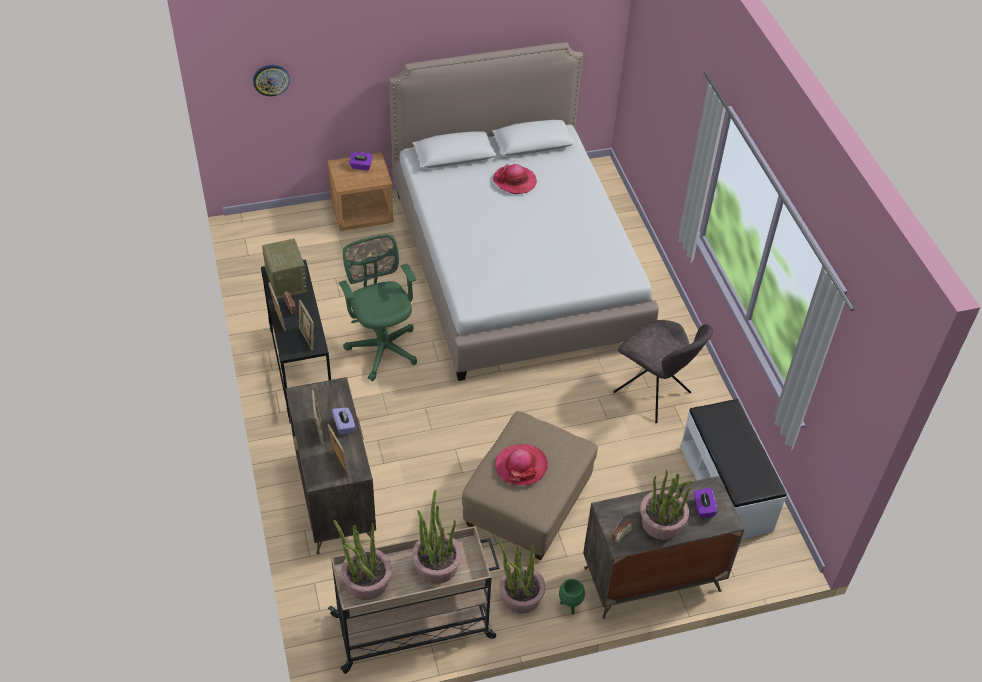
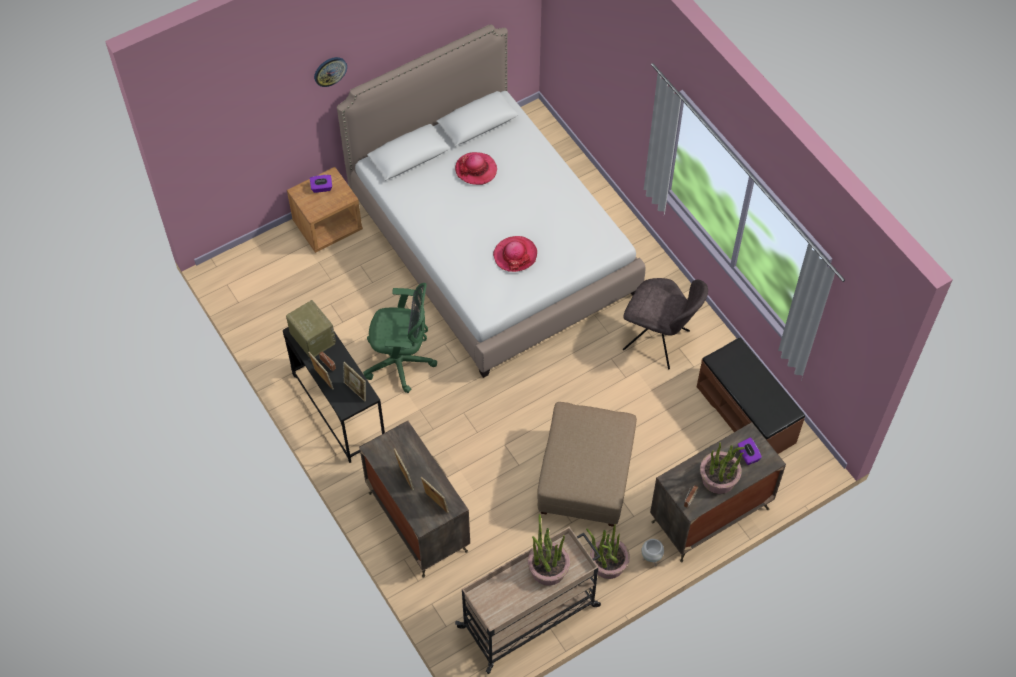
camera: 15 degrees left, 10 degrees up
wall clock [253,65,290,97] -> wall clock moved to [314,57,347,87]
purple tissue box [332,407,355,435] -> none
potted plant [334,520,392,600] -> none
green office chair [339,234,417,381] -> green office chair turned 135 degrees clockwise [363,283,437,393]
hat [495,444,548,485] -> hat moved to [493,236,537,272]
green planter [559,579,585,615] -> white planter [641,539,664,566]
white bench [680,399,787,539] -> brown bench [697,337,805,454]

